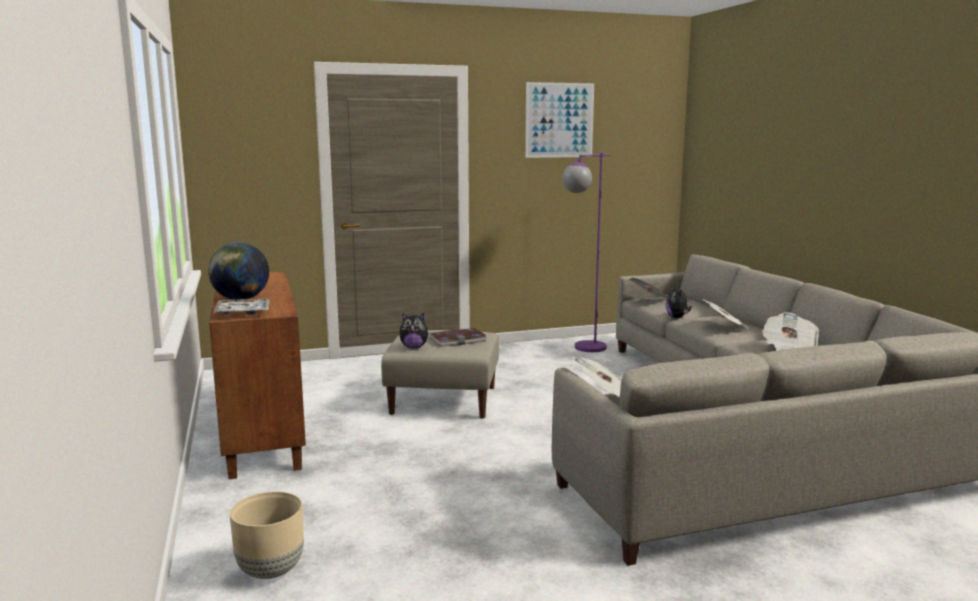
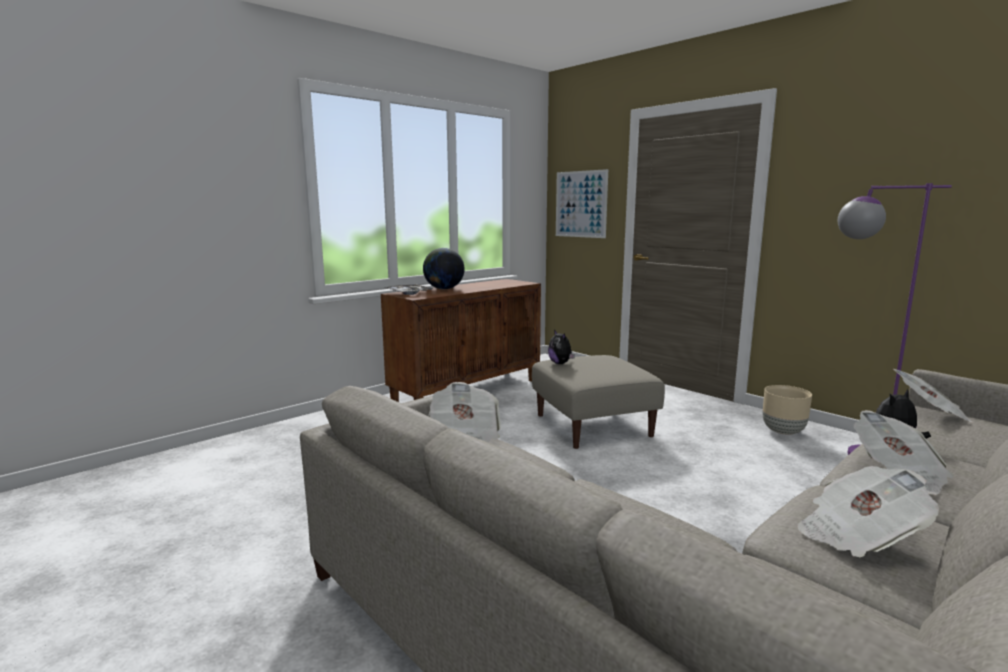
camera: 65 degrees right, 0 degrees up
beige planter [230,492,304,579] -> beige planter moved to [763,385,812,435]
book [430,328,487,347] -> none
picture [525,82,594,158] -> picture moved to [556,169,608,238]

